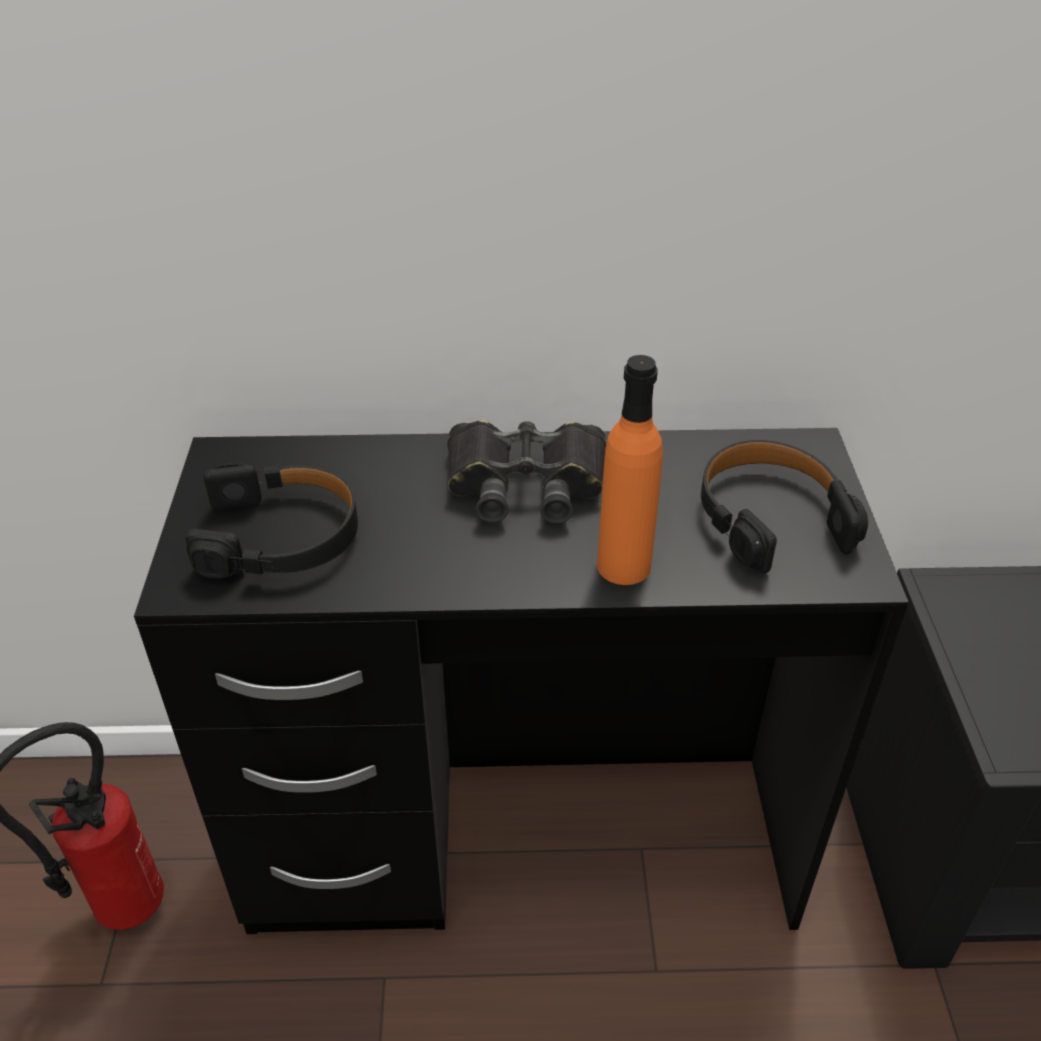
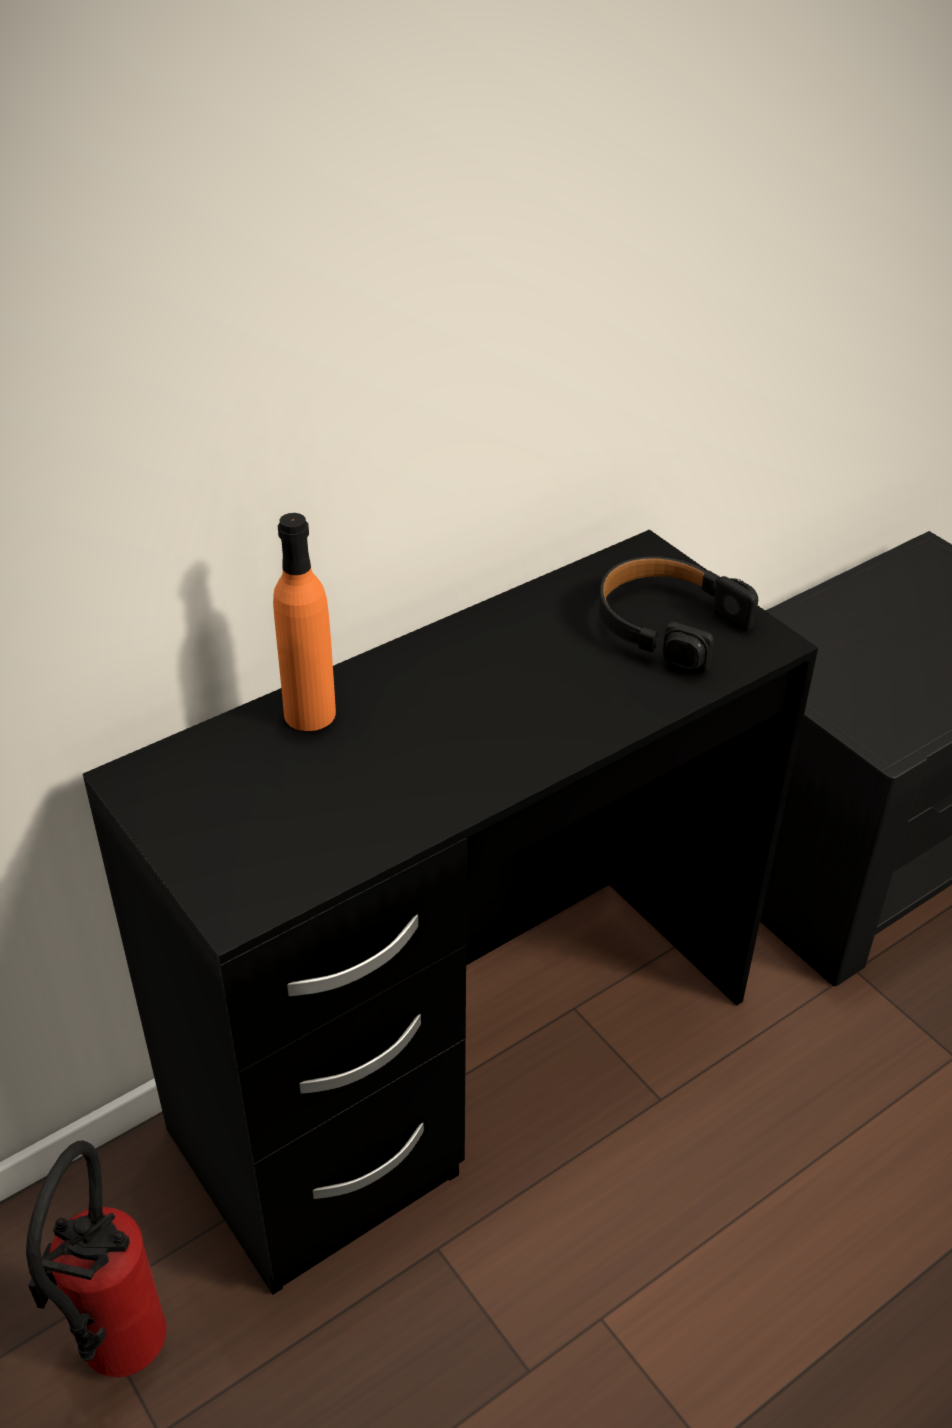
camera: 35 degrees left, 0 degrees up
black headphones [185,463,358,579] -> none
black binoculars [447,420,606,524] -> none
orange bottle [597,355,663,585] -> orange bottle moved to [273,513,336,731]

